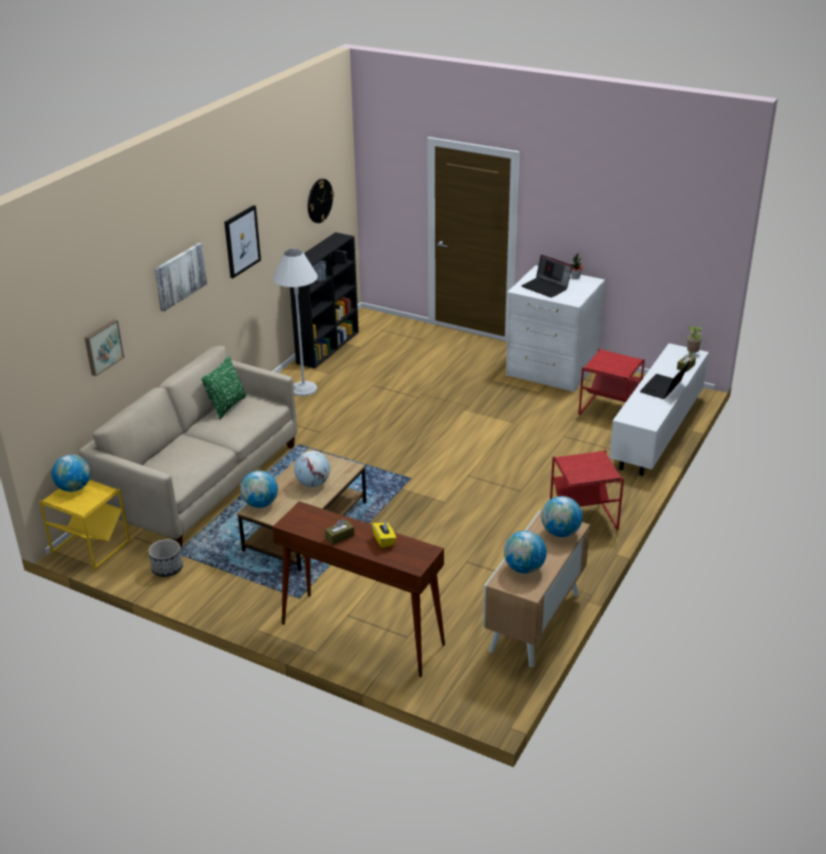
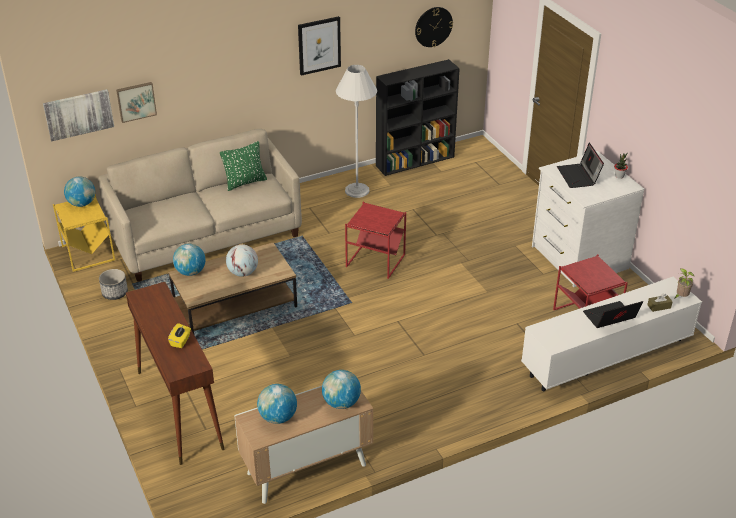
camera: 35 degrees right, 5 degrees up
picture [154,243,207,312] -> picture moved to [43,89,114,141]
brown tissue box [325,519,355,545] -> none
red side table [550,450,624,530] -> red side table moved to [345,202,406,279]

